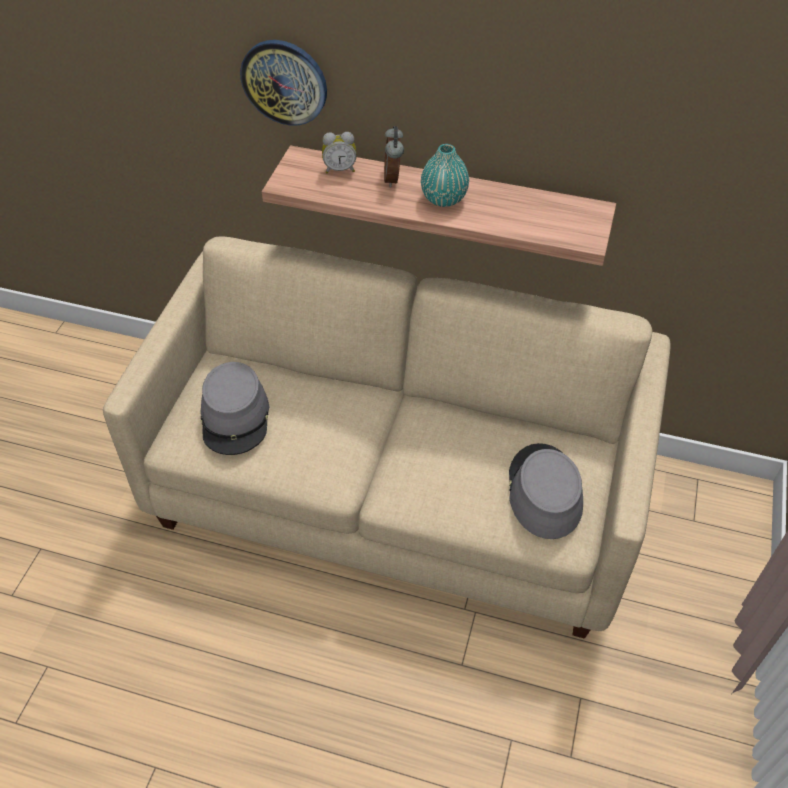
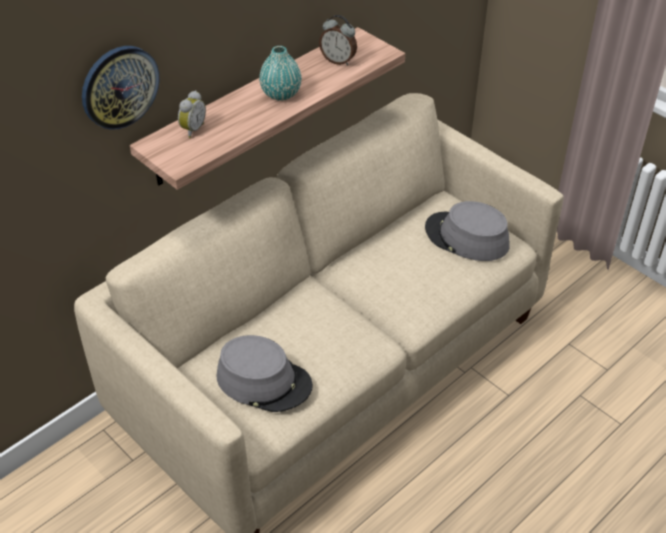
camera: 60 degrees left, 5 degrees down
alarm clock [384,126,404,188] -> alarm clock moved to [319,15,357,66]

